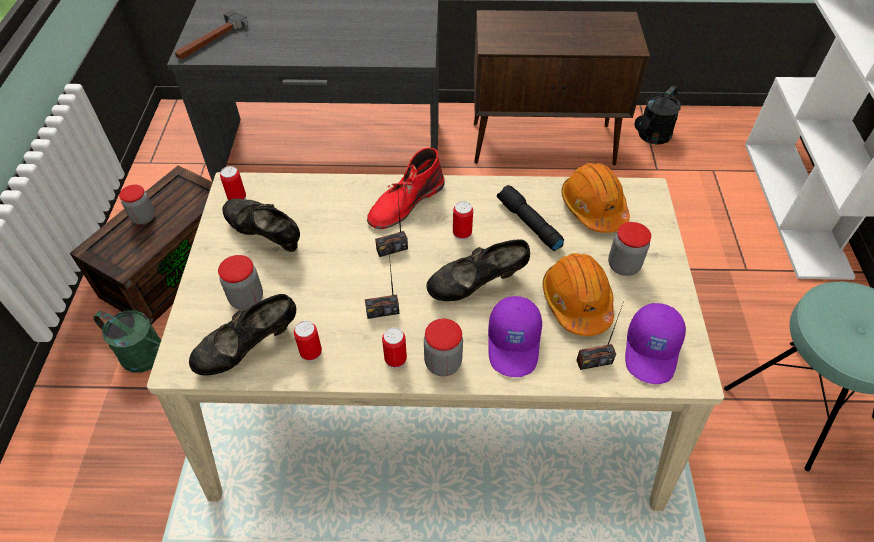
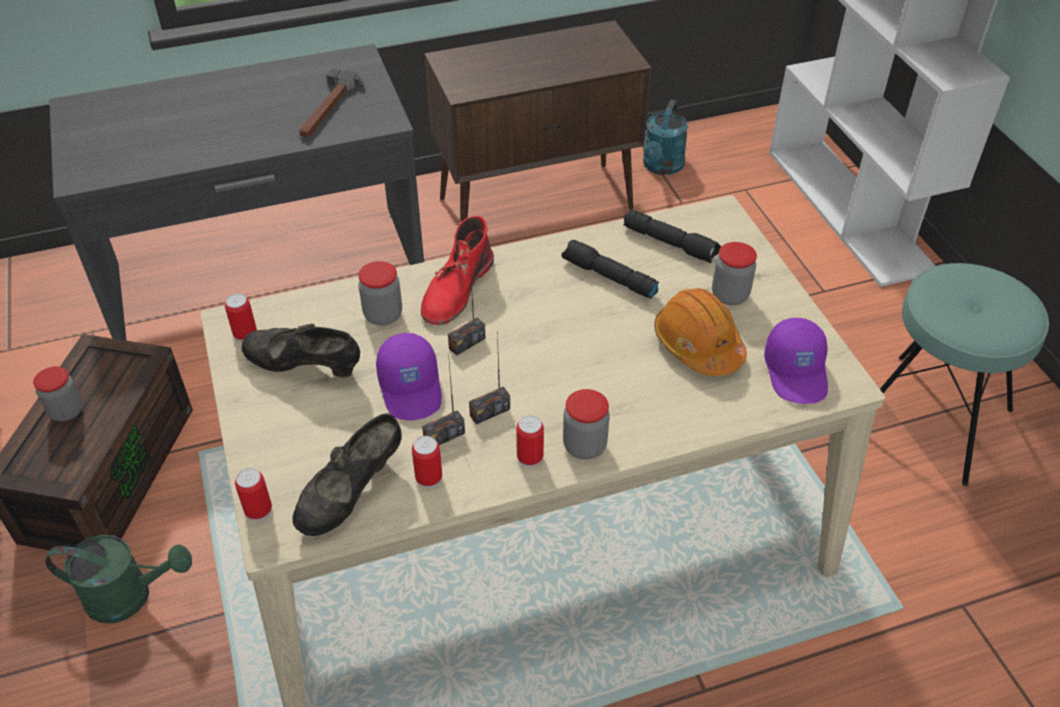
camera: 20 degrees left, 5 degrees down
hammer [175,10,248,59] -> hammer moved to [299,68,365,138]
jar [218,255,263,310] -> jar moved to [358,261,402,326]
black shoe [426,239,530,301] -> none
can [453,201,473,240] -> can moved to [235,468,272,521]
purple cap [488,296,542,377] -> purple cap moved to [376,333,442,420]
orange hard hat [561,163,630,233] -> black flashlight [623,209,721,263]
radio [576,304,623,370] -> radio moved to [422,353,465,445]
black watering can [635,85,681,145] -> turquoise watering can [643,100,688,175]

